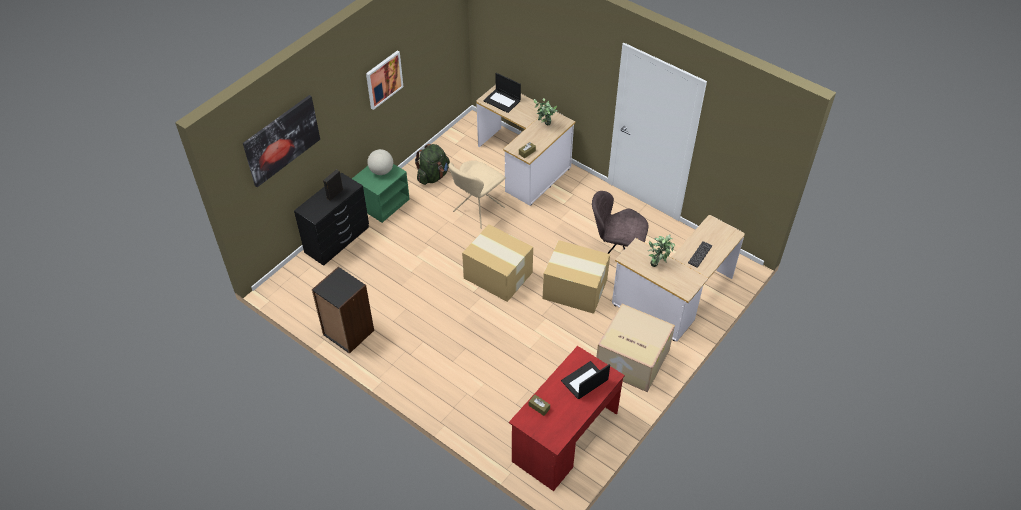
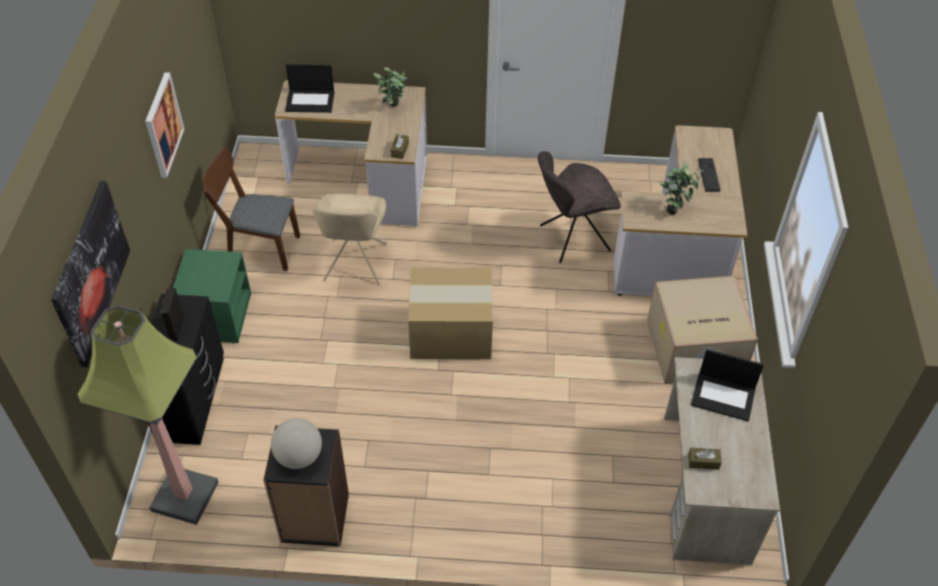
camera: 35 degrees left, 0 degrees up
globe [367,149,393,175] -> globe moved to [271,418,322,469]
green backpack [415,144,450,185] -> brown chair [203,147,300,271]
red desk [509,346,625,491] -> beige desk [664,357,780,565]
cardboard box [543,240,610,314] -> none
laptop [561,361,610,399] -> laptop turned 90 degrees counterclockwise [691,349,764,421]
none -> floor lamp [77,305,219,525]

